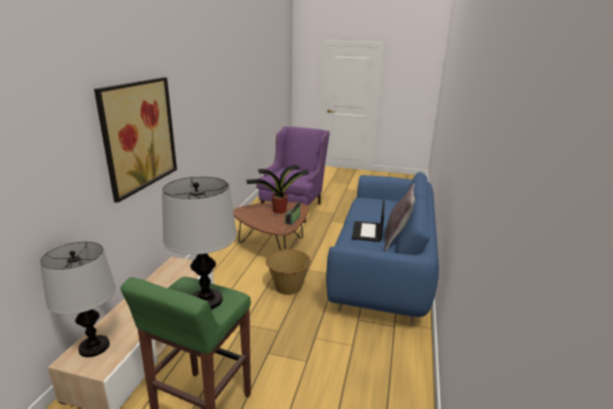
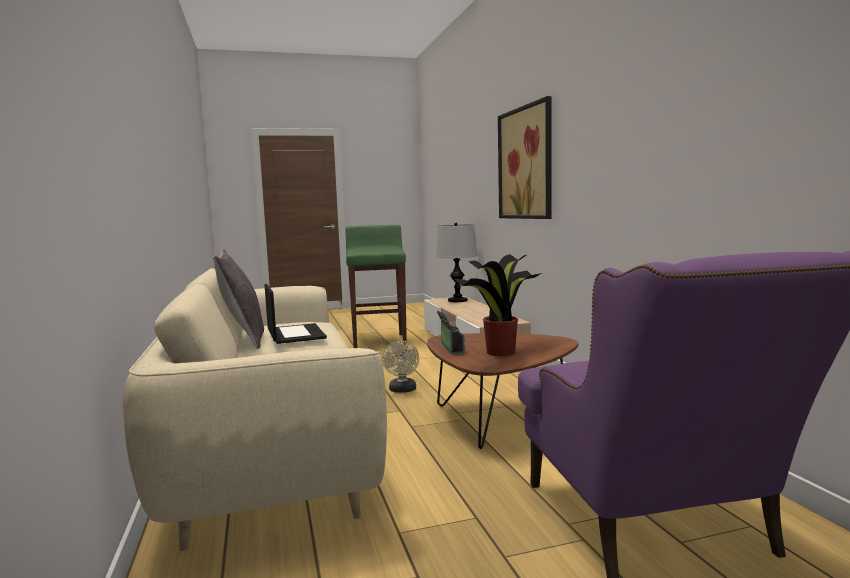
camera: 150 degrees right, 15 degrees down
table lamp [162,177,237,309] -> none
basket [266,249,311,295] -> beige fan [382,340,419,393]
blue sofa [326,172,439,325] -> beige sofa [123,268,387,551]

